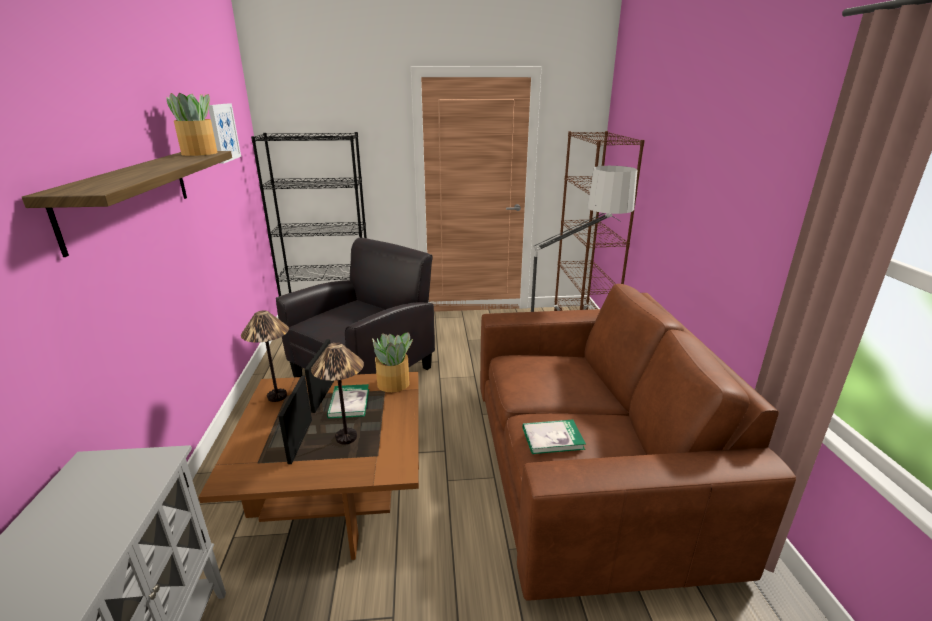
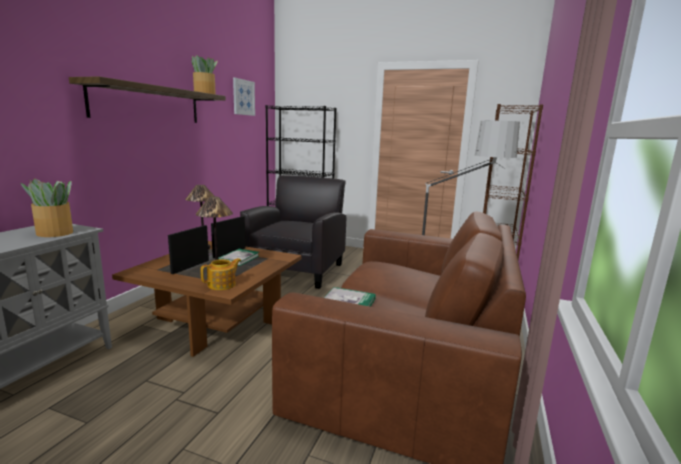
camera: 25 degrees right, 10 degrees down
black armchair [276,238,435,377] -> black armchair turned 45 degrees counterclockwise [240,175,346,289]
potted plant [372,332,413,392] -> potted plant moved to [20,178,73,237]
none -> teapot [201,258,241,290]

